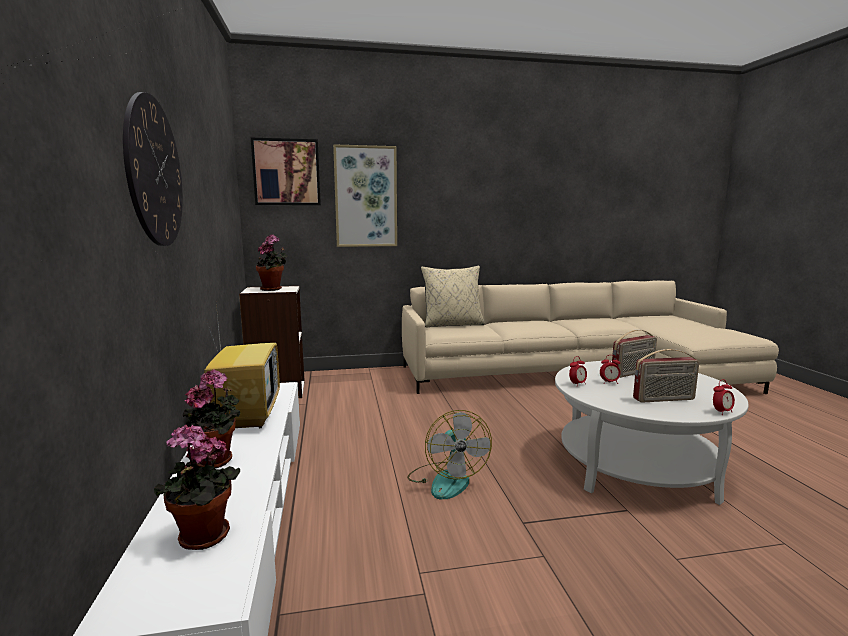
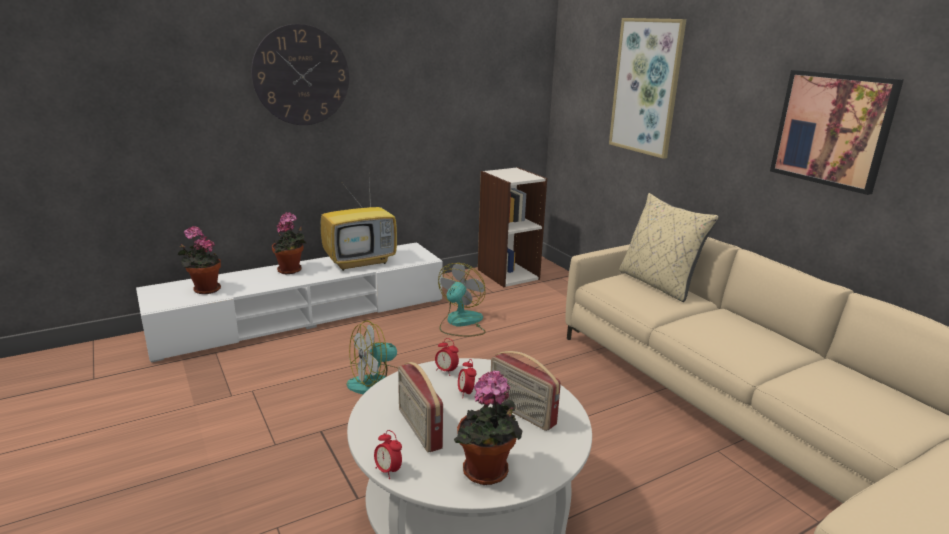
camera: 70 degrees right, 10 degrees up
picture [251,138,321,205] -> picture moved to [770,70,904,195]
potted plant [256,235,288,291] -> potted plant moved to [454,371,522,485]
none -> fan [438,263,486,337]

